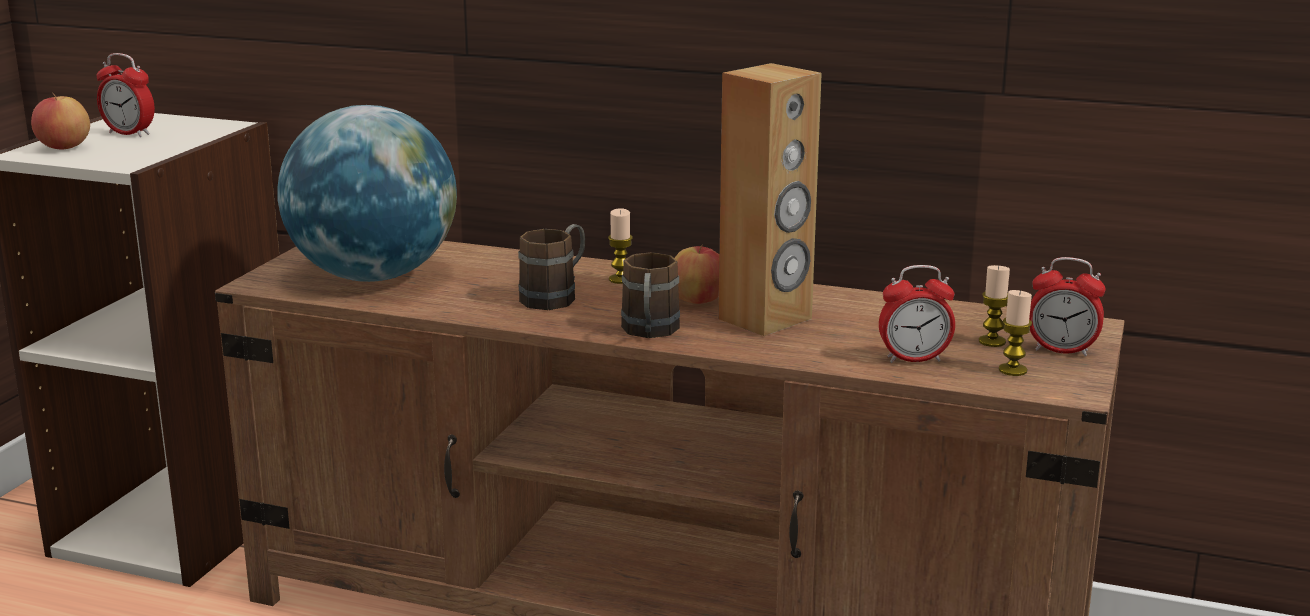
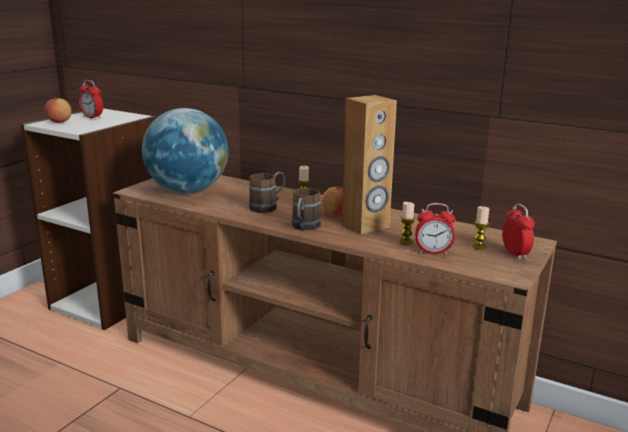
camera: 10 degrees right, 0 degrees up
candle [999,290,1032,376] -> candle moved to [399,202,415,245]
alarm clock [1029,257,1106,356] -> alarm clock turned 135 degrees counterclockwise [502,204,535,260]

